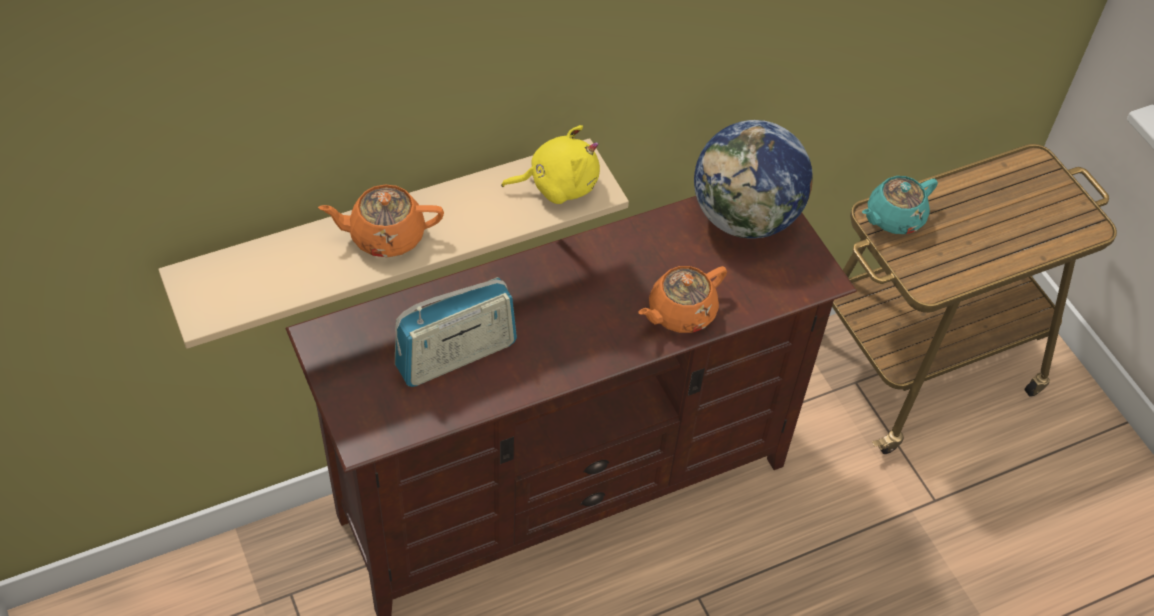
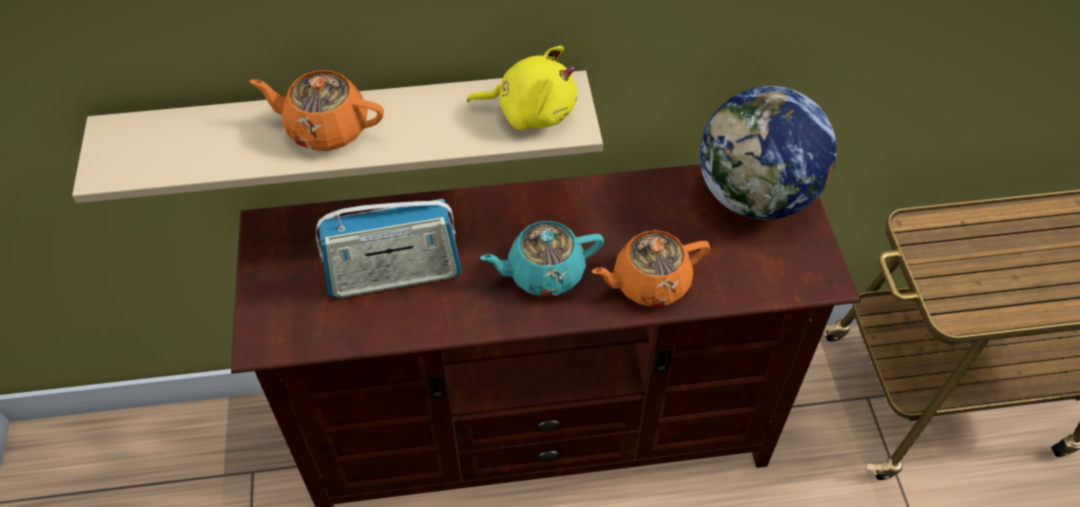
camera: 20 degrees right, 0 degrees up
turquoise teapot [862,176,938,234] -> turquoise teapot moved to [480,221,604,297]

